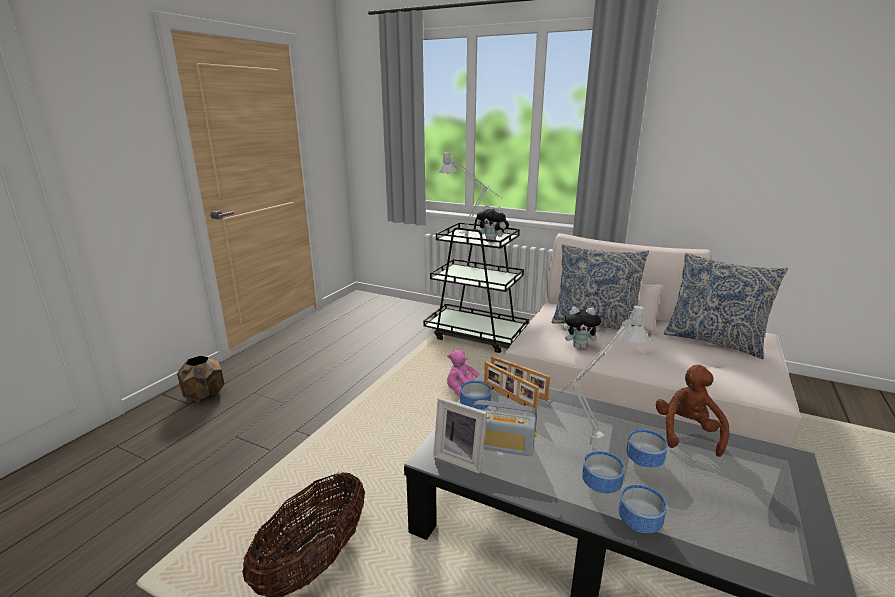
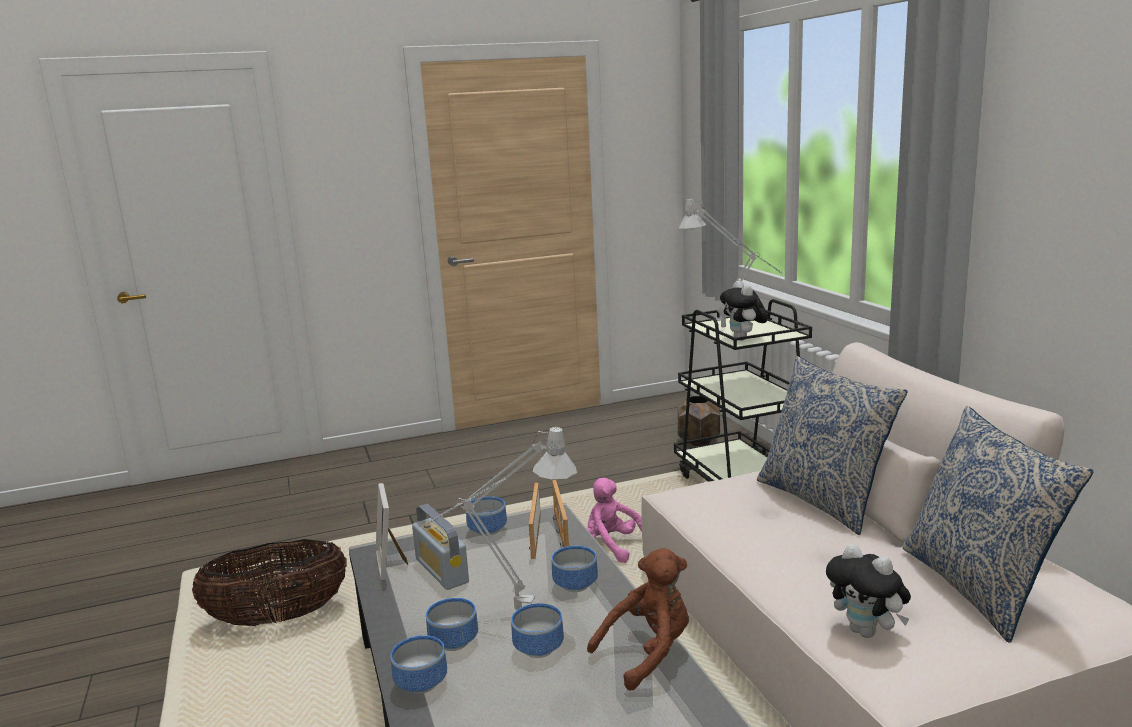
camera: 45 degrees right, 5 degrees down
brown planter [177,356,224,402] -> brown planter moved to [677,396,720,446]
plush toy [563,307,604,349] -> plush toy moved to [826,544,911,638]
none -> bowl [552,546,598,592]

